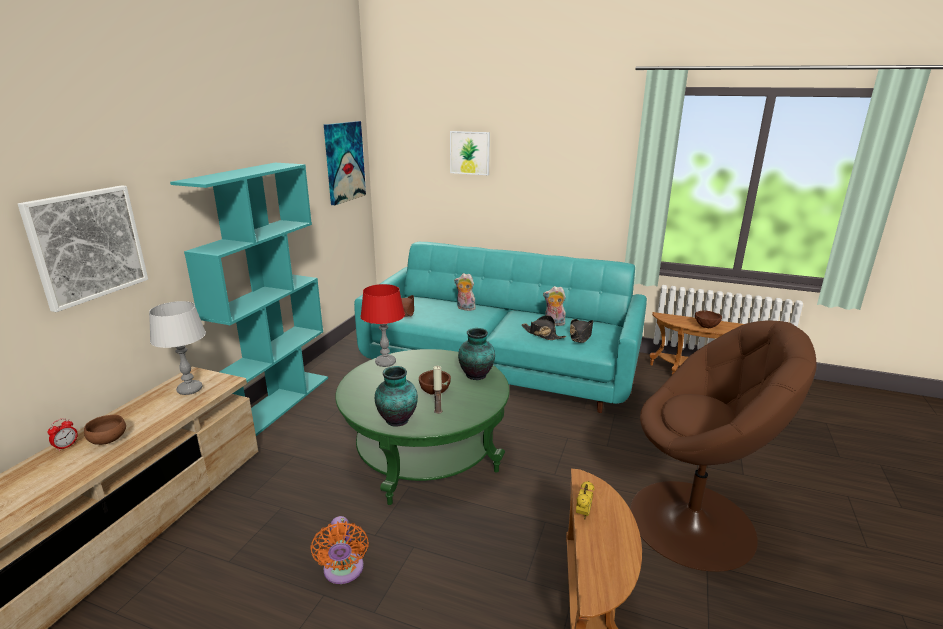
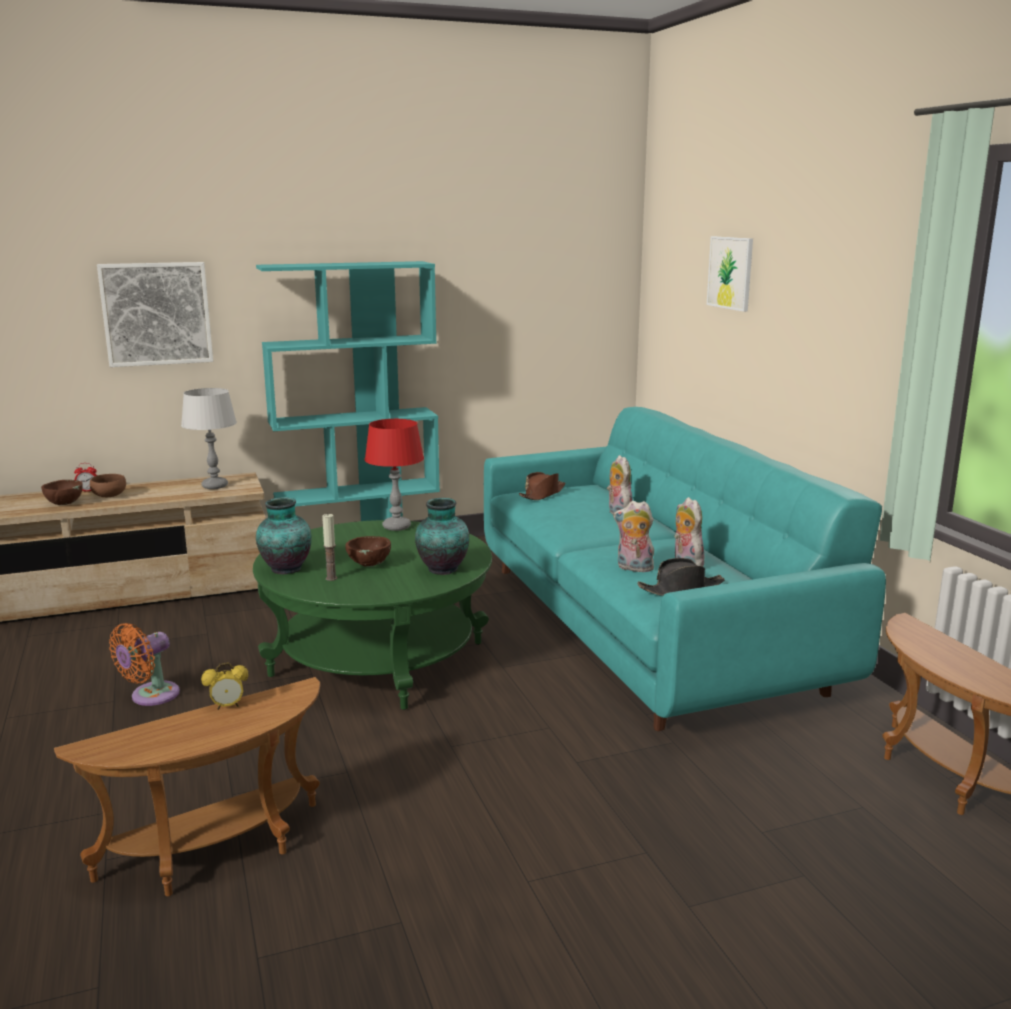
camera: 50 degrees right, 5 degrees down
picture [324,121,366,205] -> none
black hat [522,315,566,340] -> plush toy [613,501,656,572]
brown armchair [630,320,817,572] -> none
brown bowl [695,311,722,328] -> brown bowl moved to [41,480,83,505]

